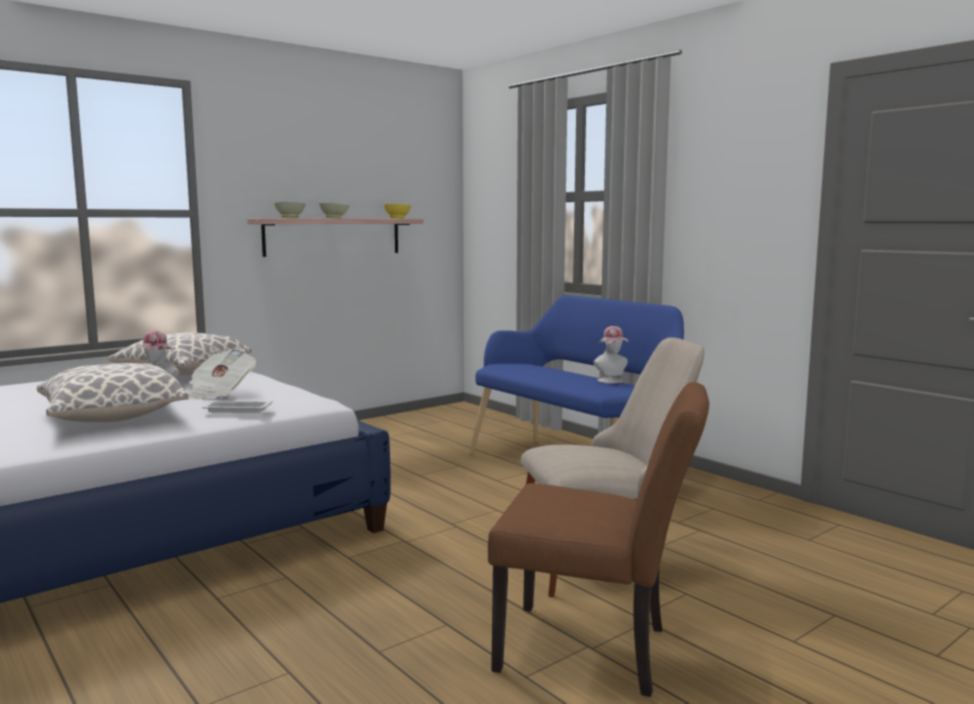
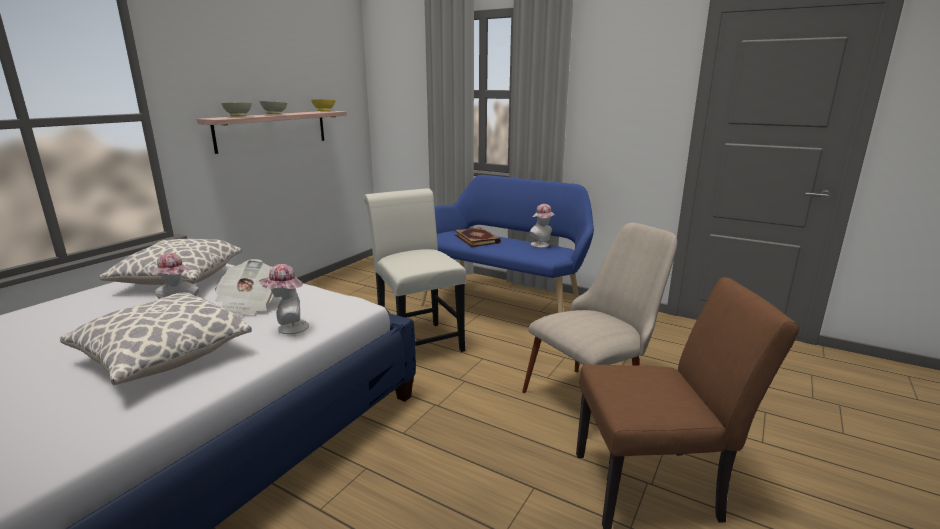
camera: 20 degrees left, 10 degrees up
white tray [202,401,273,413] -> hat [259,264,309,334]
none -> white chair [364,188,466,352]
none -> book [455,227,501,247]

